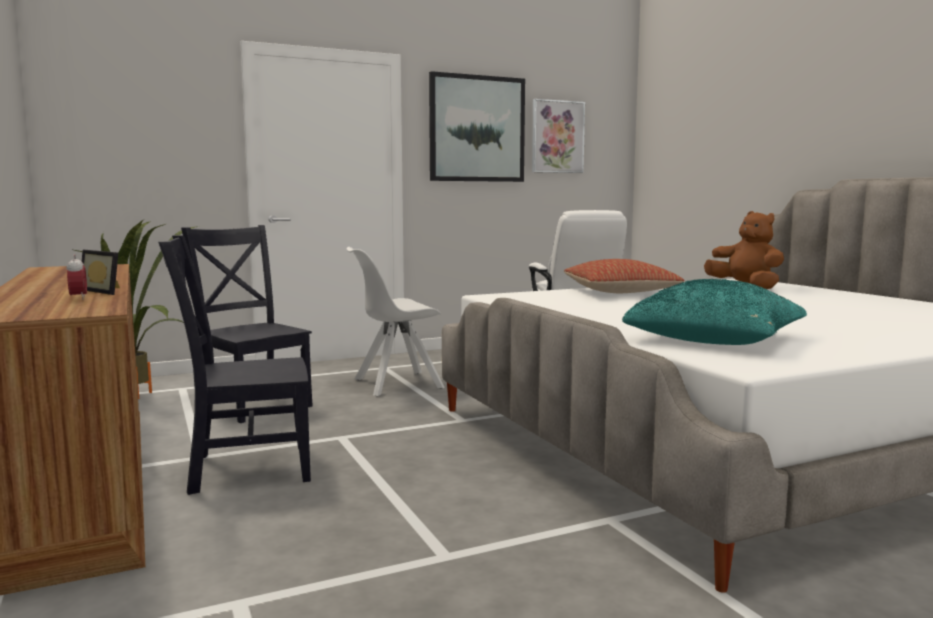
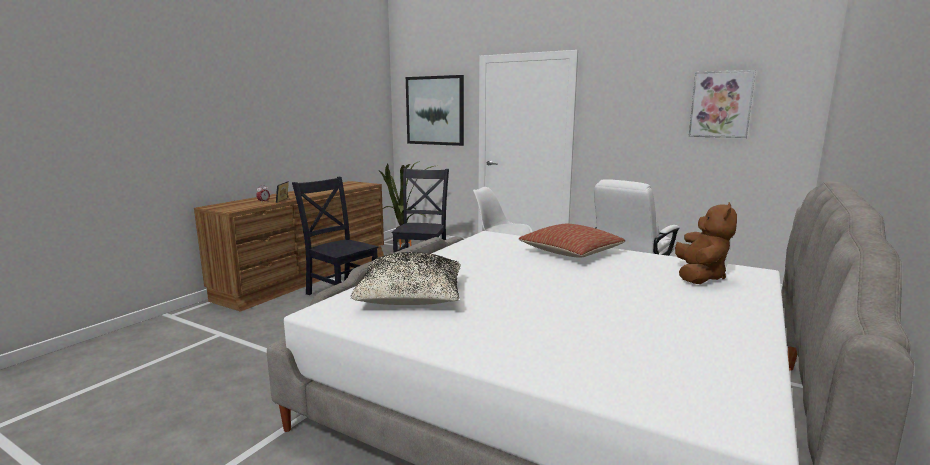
camera: 55 degrees right, 5 degrees up
picture [429,71,525,182] -> picture moved to [406,75,464,146]
turquoise pillow [622,279,807,345] -> beige pillow [350,252,461,305]

